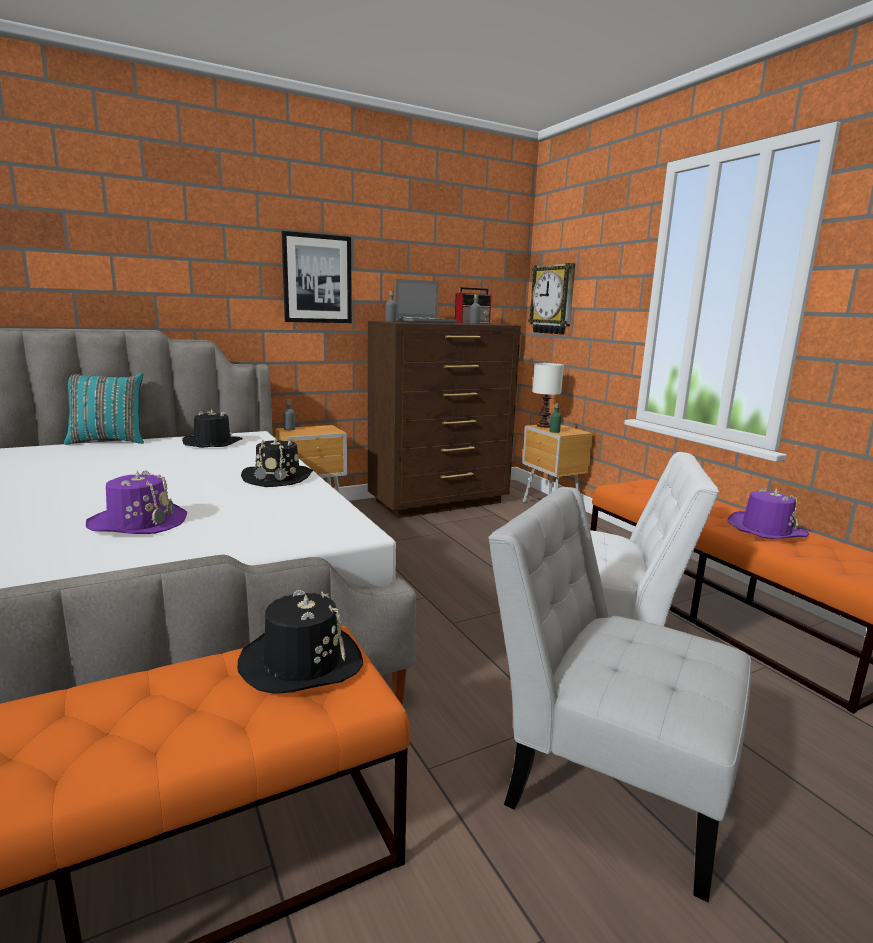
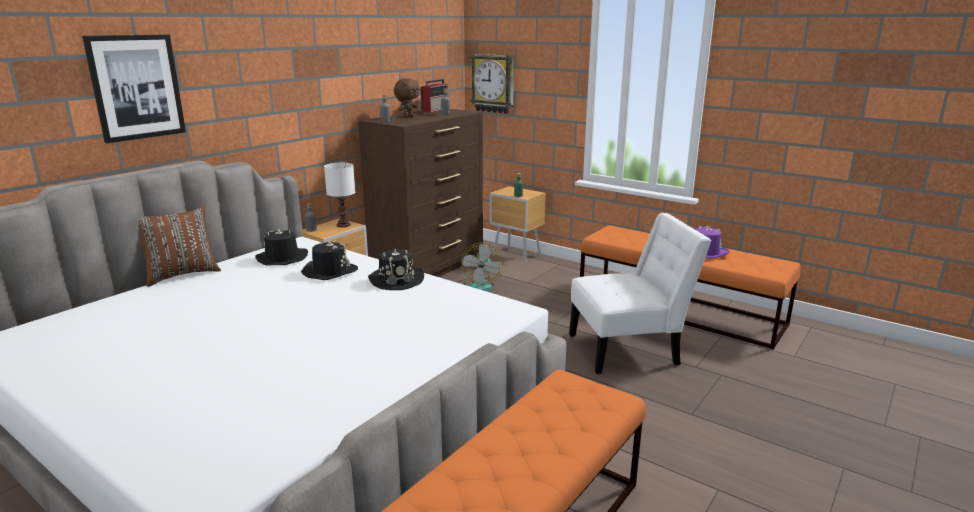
camera: 25 degrees left, 5 degrees up
turquoise pillow [64,373,144,445] -> brown pillow [139,205,221,287]
purple hat [86,470,187,534] -> none
black hat [237,590,363,693] -> black hat moved to [301,240,358,280]
picture [282,231,352,323] -> picture moved to [82,34,186,143]
laptop [395,279,457,323] -> brown plush toy [394,78,420,118]
white chair [488,487,752,902] -> none
white table lamp [532,363,564,428] -> white table lamp moved to [324,163,355,227]
none -> fan [458,243,503,291]

